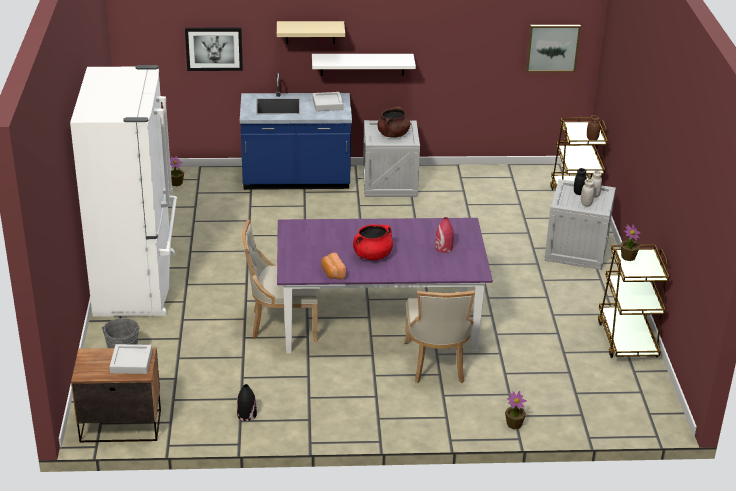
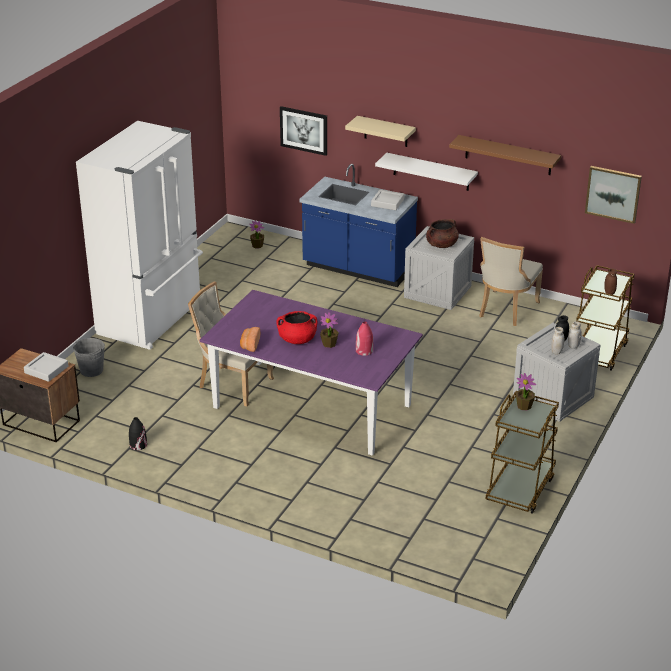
camera: 30 degrees right, 0 degrees up
beige chair [404,291,475,383] -> beige chair moved to [479,237,543,326]
potted plant [505,391,527,429] -> potted plant moved to [320,312,339,348]
none -> brown shelf [449,135,561,175]

